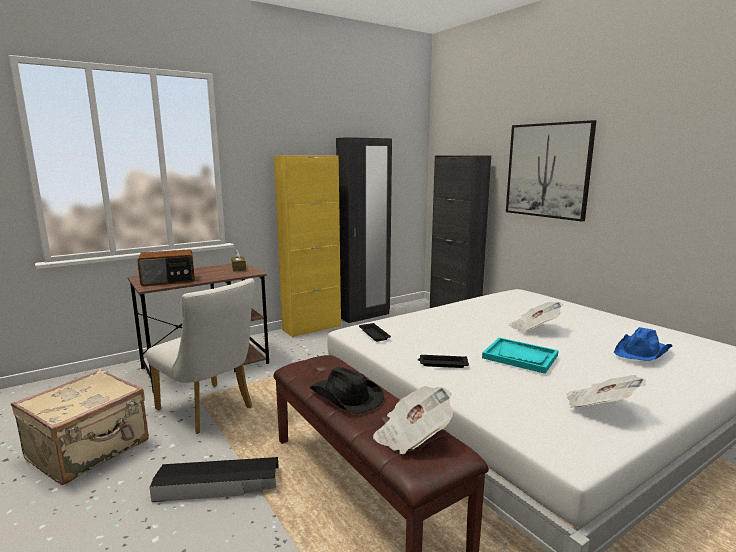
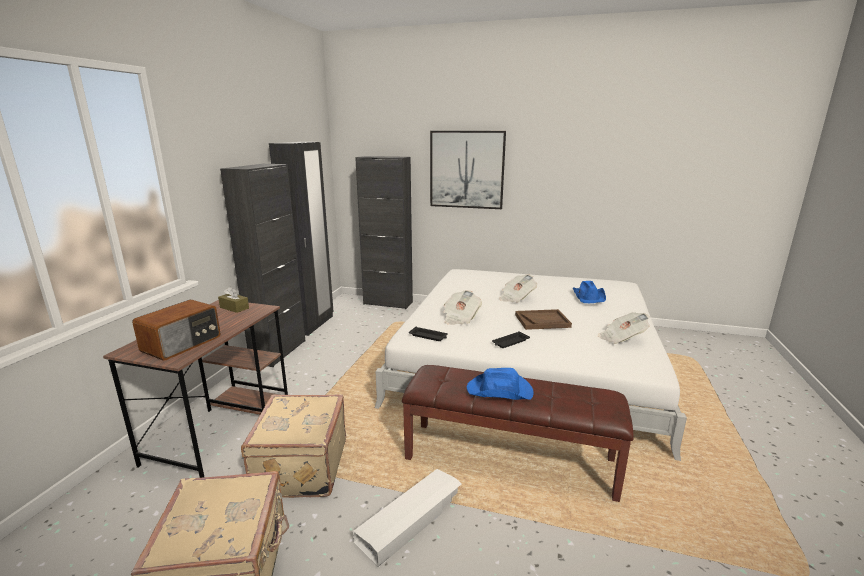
camera: 40 degrees left, 5 degrees up
white chair [146,278,255,434] -> beige suitcase [241,395,346,498]
black storage box [150,457,279,502] -> white storage box [353,469,462,567]
yellow cabinet [274,156,341,337] -> black cabinet [220,164,306,367]
black hat [310,367,384,414] -> blue hat [467,368,534,400]
newspaper [373,386,453,454] -> newspaper moved to [443,290,482,325]
turquoise tray [482,338,559,374] -> brown tray [515,309,572,330]

